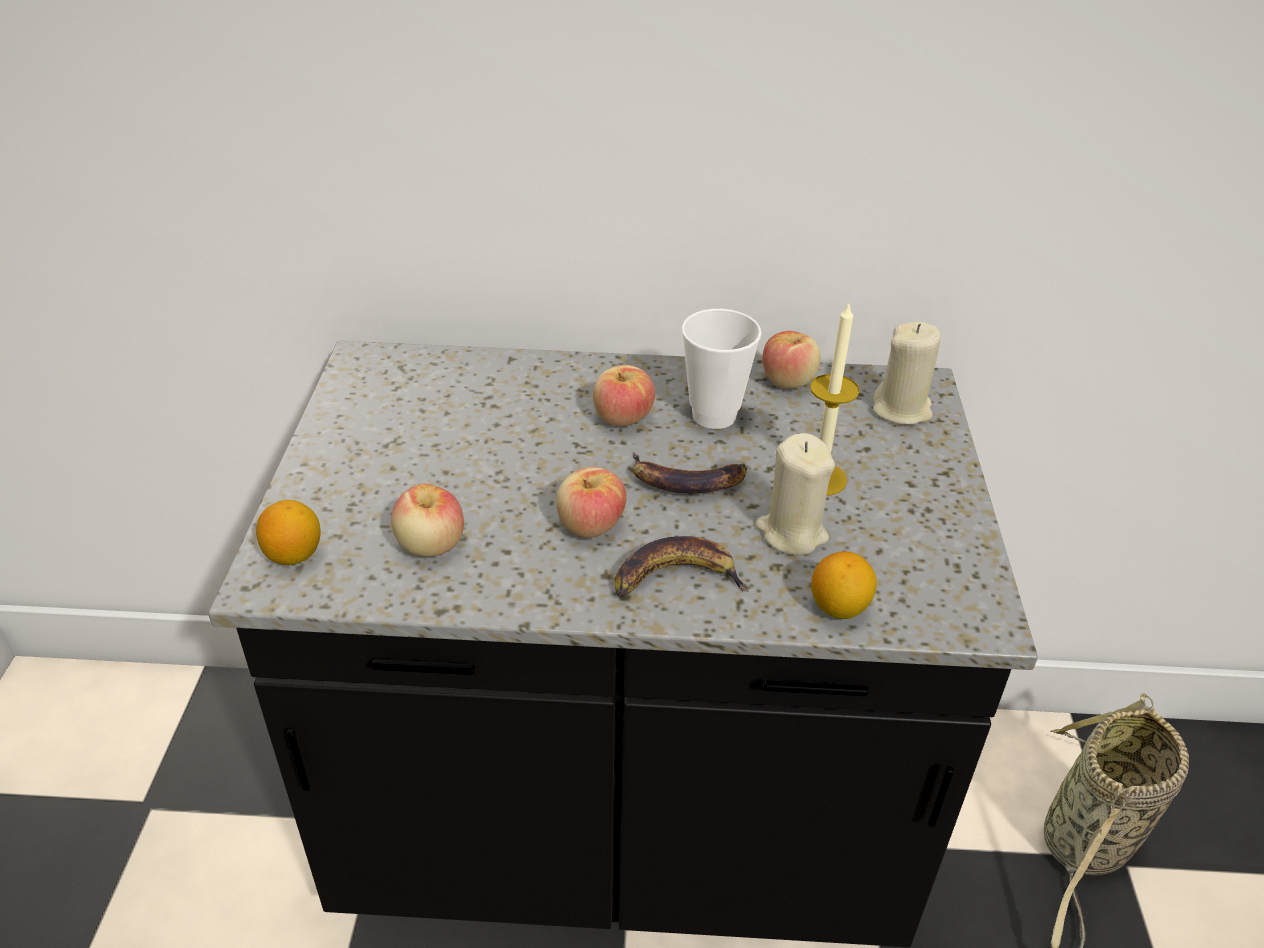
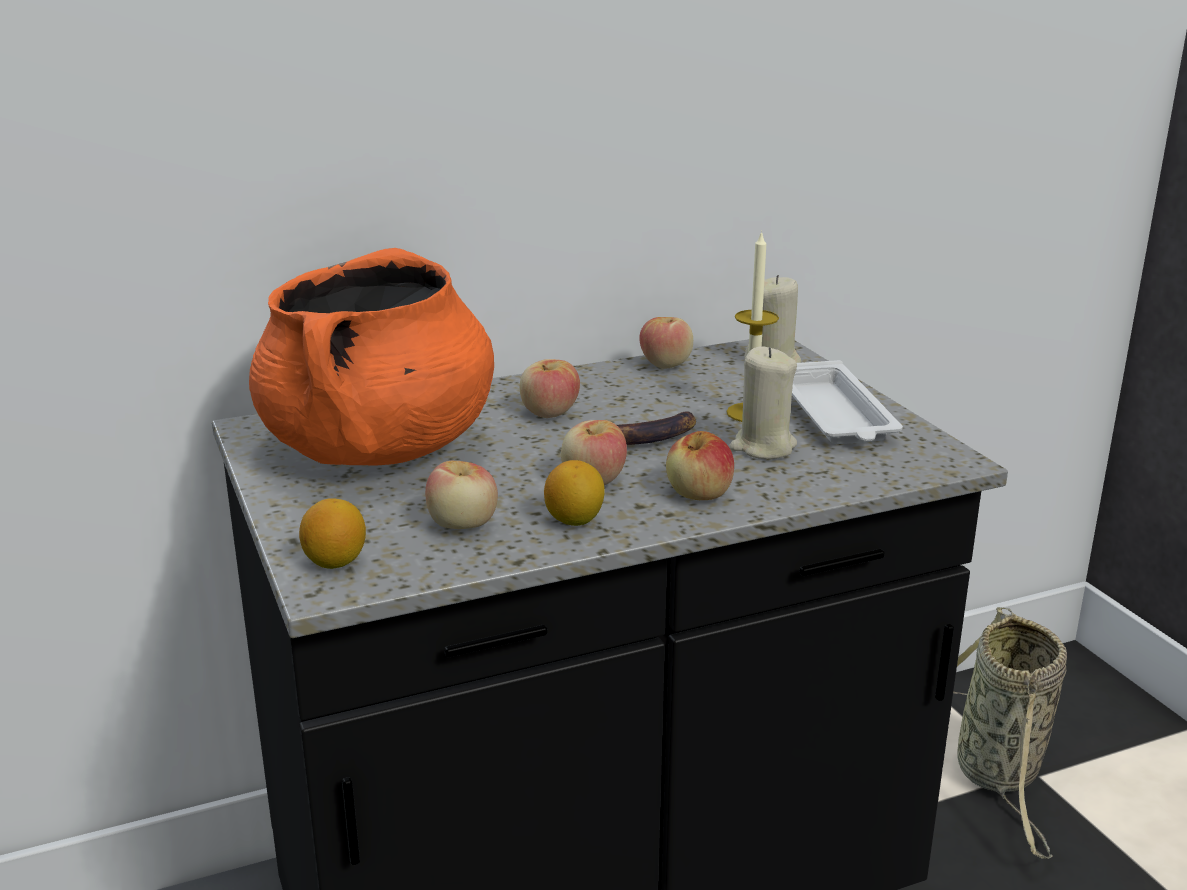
camera: 25 degrees left, 15 degrees down
banana [615,536,749,597] -> apple [666,431,734,500]
cup [681,309,762,429] -> none
lemon [811,551,877,619] -> lemon moved to [544,460,605,526]
none -> orange cooking pot [249,248,494,465]
none -> white tray [792,360,903,444]

